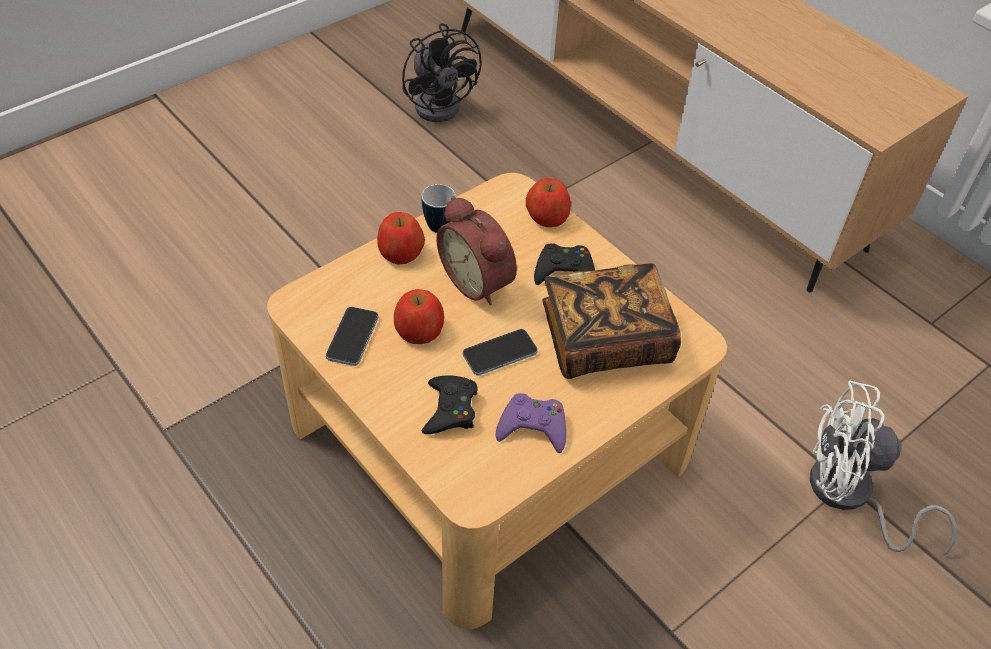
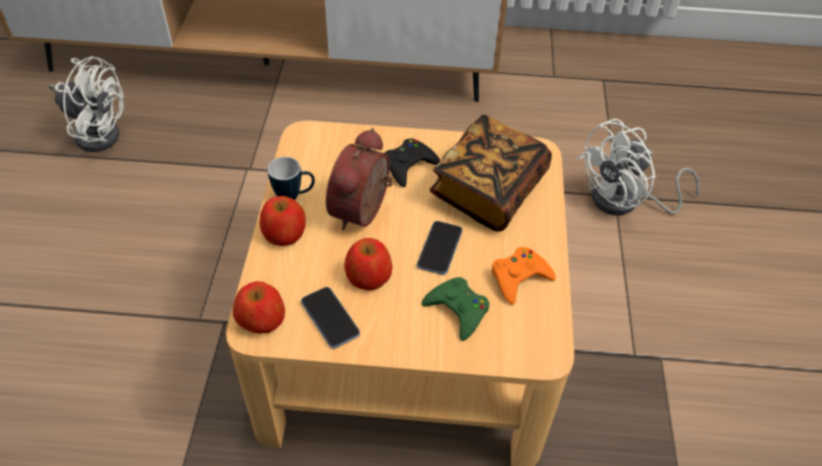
camera: 45 degrees left, 0 degrees up
black fan [402,23,482,122] -> white fan [48,56,124,152]
black game controller [422,375,478,434] -> green game controller [422,277,489,341]
alarm clock [437,196,517,305] -> alarm clock turned 105 degrees clockwise [326,128,392,230]
purple game controller [495,393,566,453] -> orange game controller [491,247,556,305]
apple [526,178,571,227] -> apple moved to [233,281,285,334]

